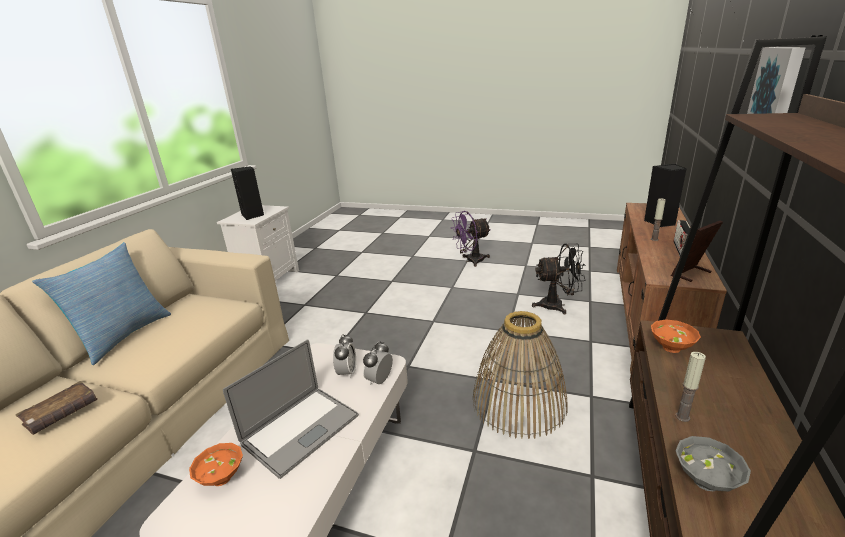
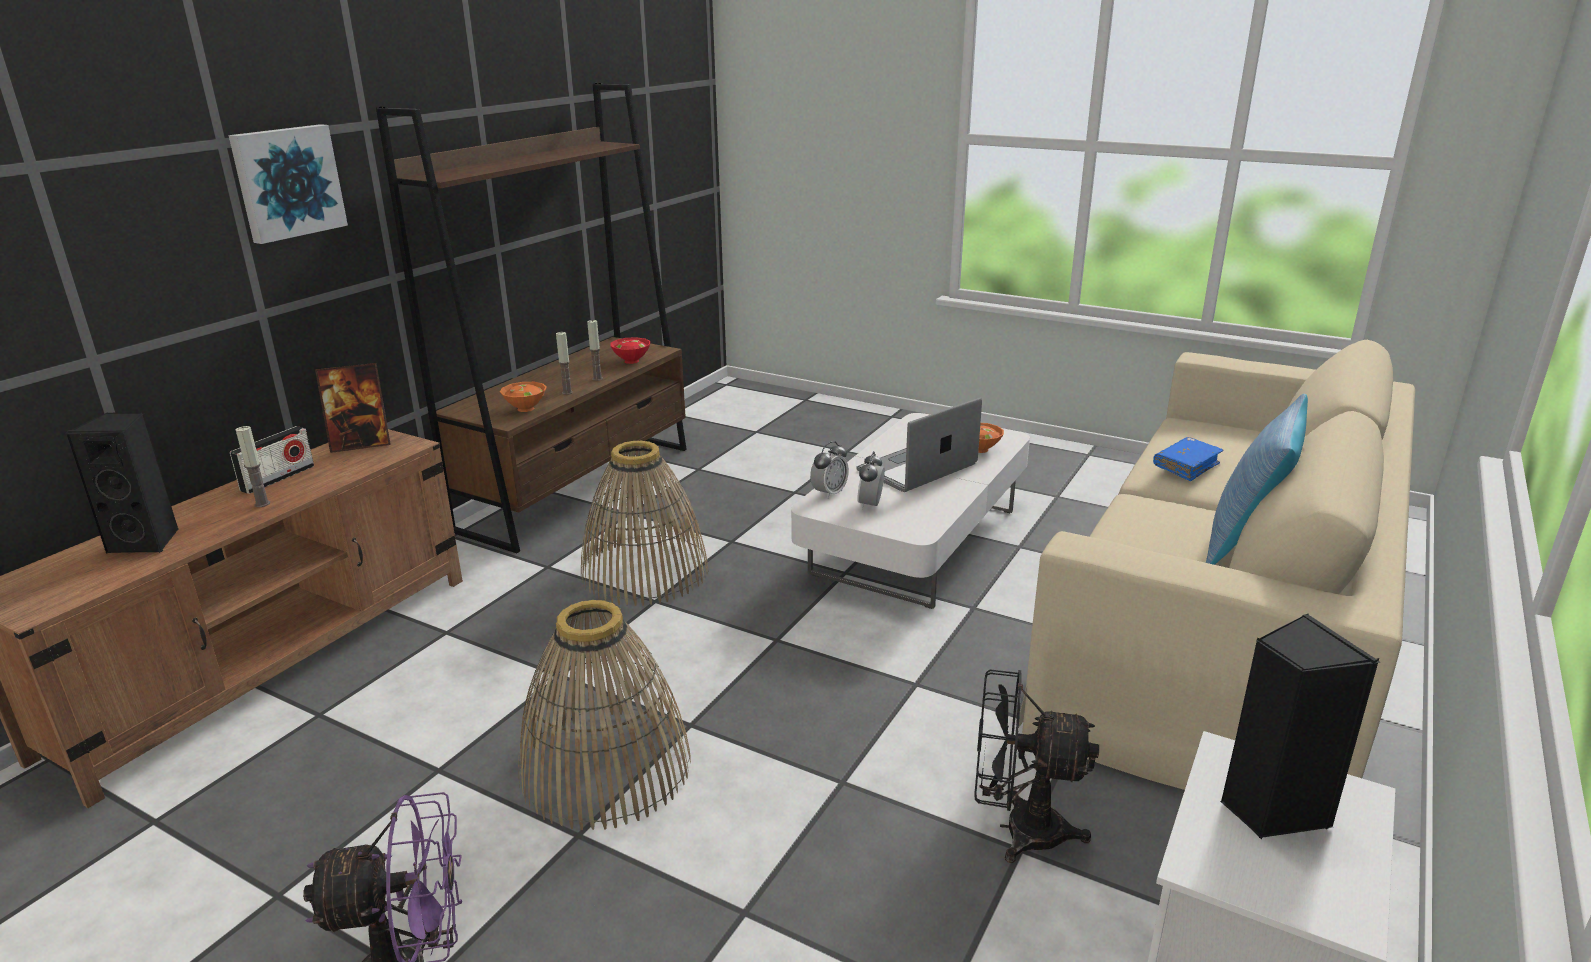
camera: 170 degrees left, 0 degrees up
brown book [16,381,97,435] -> blue book [1153,437,1223,481]
black fan [532,244,586,314] -> black fan moved to [974,669,1099,863]
grey bowl [676,436,751,492] -> red bowl [610,337,650,364]
none -> basket [518,600,691,831]
none -> candle [556,332,573,395]

